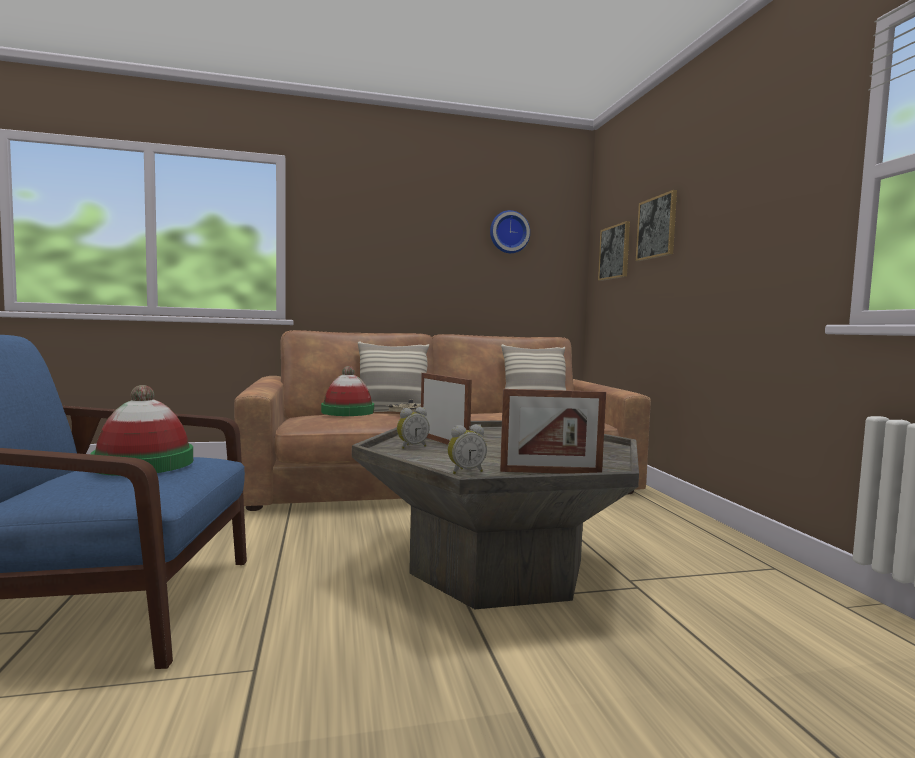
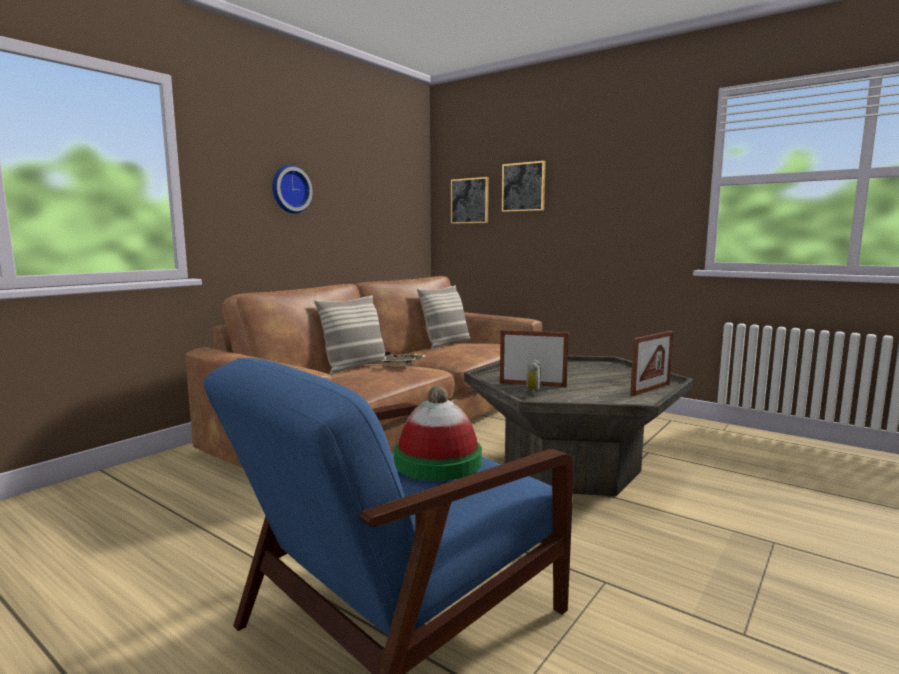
camera: 40 degrees left, 5 degrees up
hat [321,366,374,416] -> none
alarm clock [448,424,487,474] -> none
wall clock [490,210,530,253] -> wall clock moved to [272,165,313,214]

